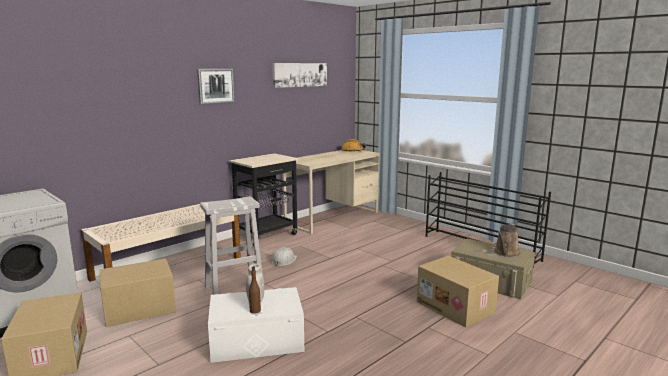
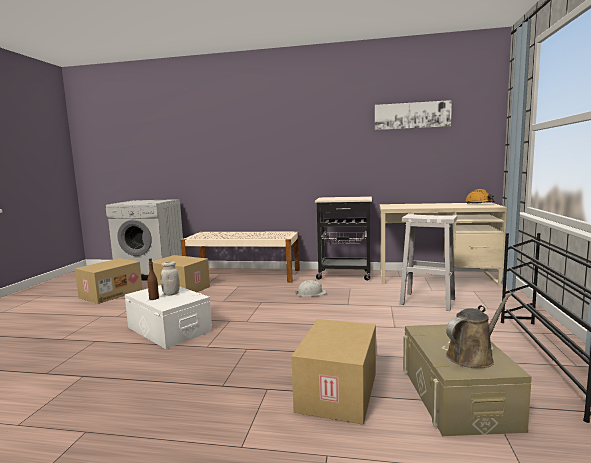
camera: 55 degrees right, 5 degrees down
picture [197,69,235,105] -> none
white stool [200,196,263,295] -> white stool moved to [400,214,457,311]
brown watering can [494,223,520,257] -> brown watering can turned 150 degrees clockwise [446,293,512,368]

